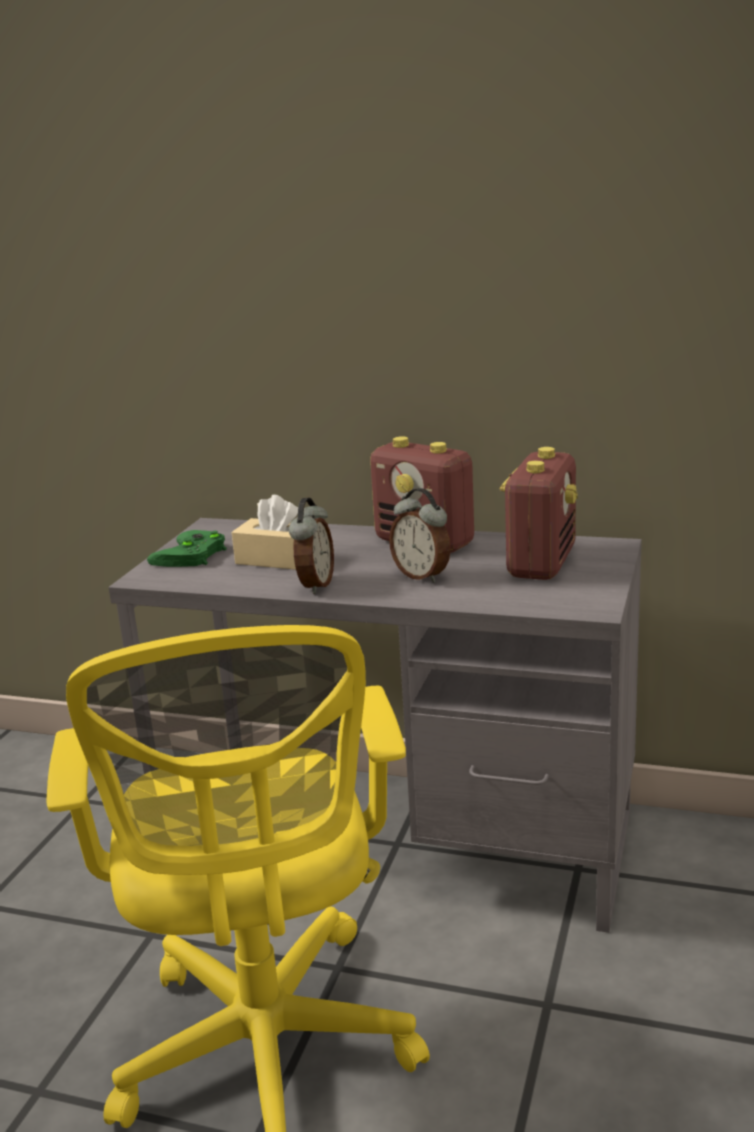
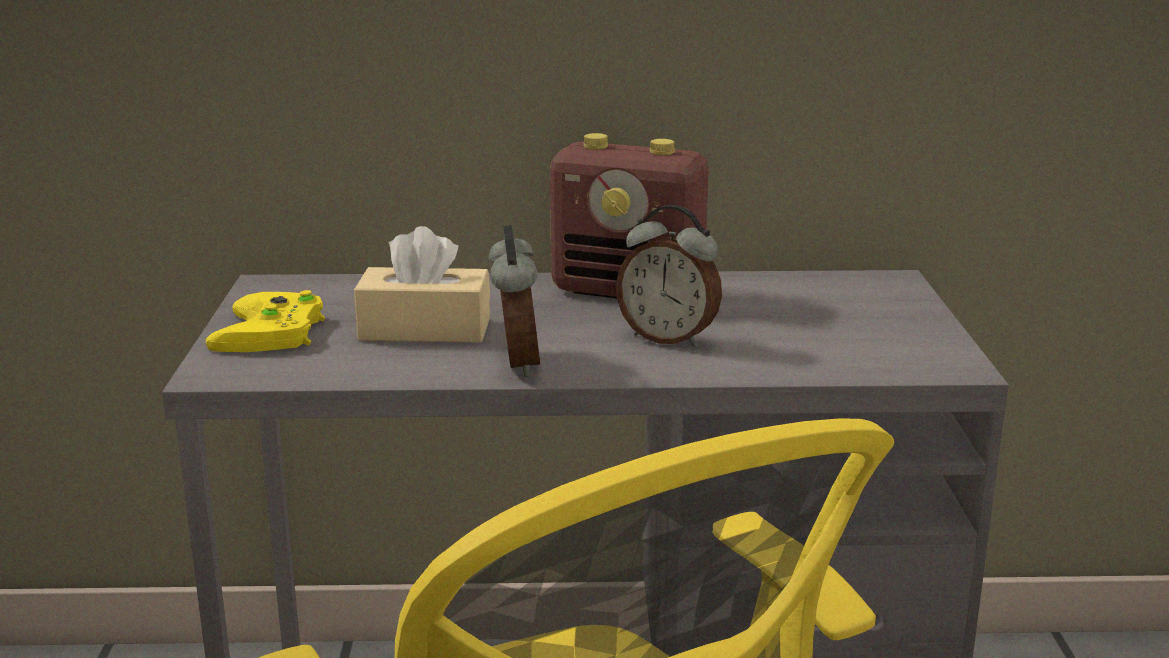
camera: 20 degrees left, 0 degrees up
green game controller [147,530,227,567] -> yellow game controller [206,290,325,352]
radio [499,447,577,580] -> none

